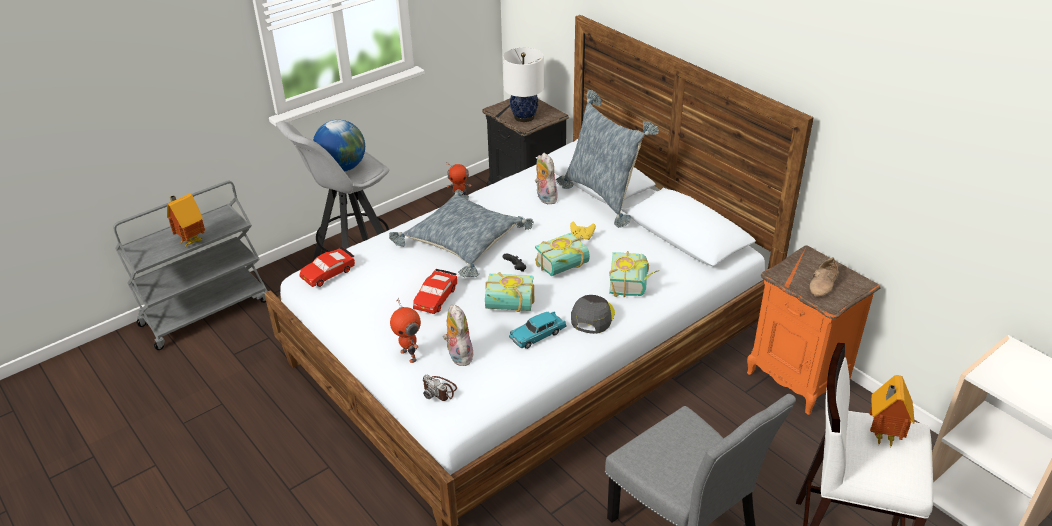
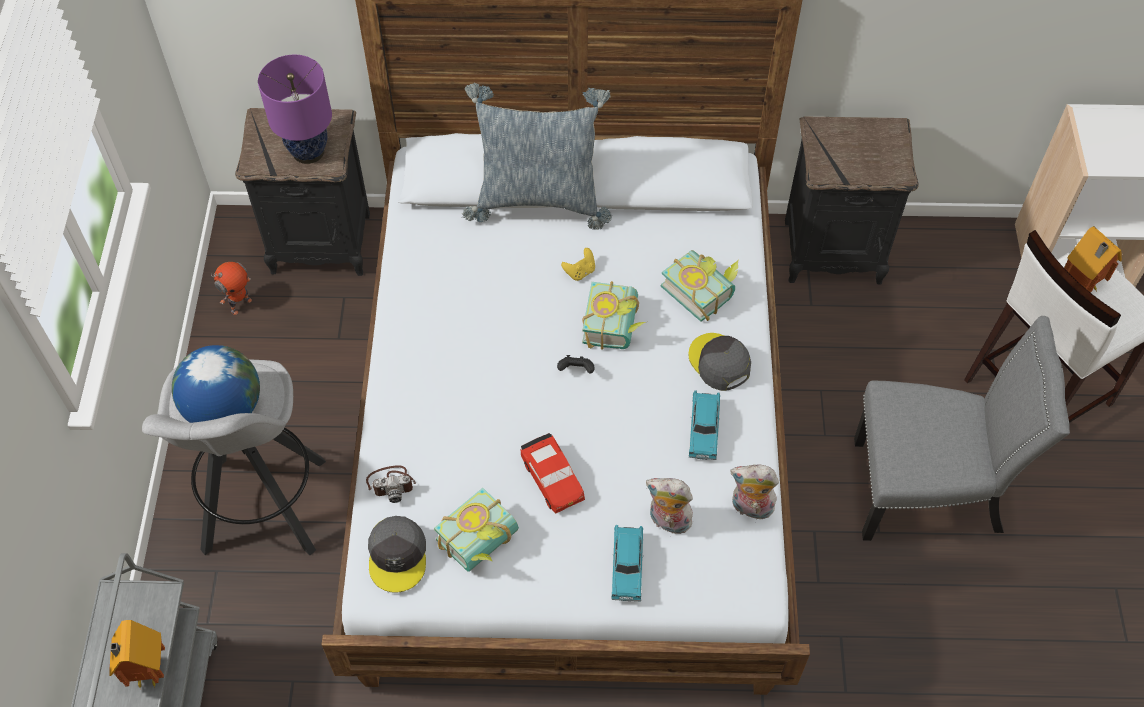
camera: 50 degrees left, 20 degrees up
red toy car [300,247,355,287] -> grey cap [368,516,426,593]
pillow [389,189,534,278] -> none
toy robot [390,298,421,363] -> turquoise toy car [612,525,643,601]
camera [422,375,457,401] -> camera moved to [366,465,417,503]
book [485,272,534,312] -> book moved to [434,488,519,572]
white table lamp [503,47,544,122] -> purple table lamp [258,55,332,164]
plush toy [535,153,559,204] -> plush toy moved to [730,465,779,520]
orange nightstand [747,245,881,415] -> black nightstand [785,116,919,285]
beige shoe [810,257,839,297] -> none

